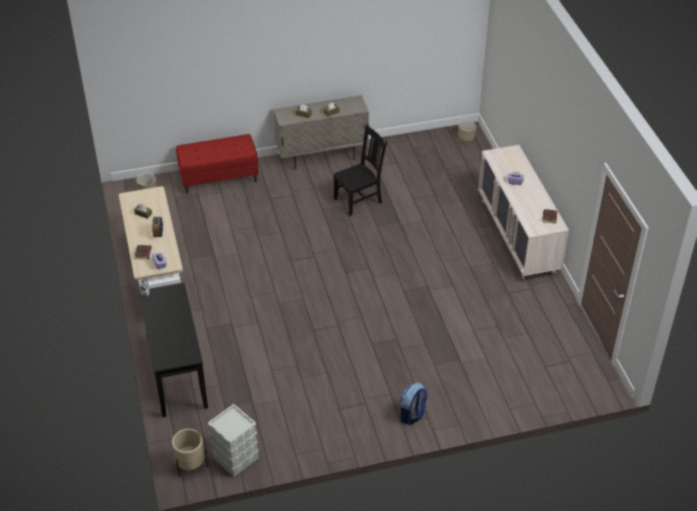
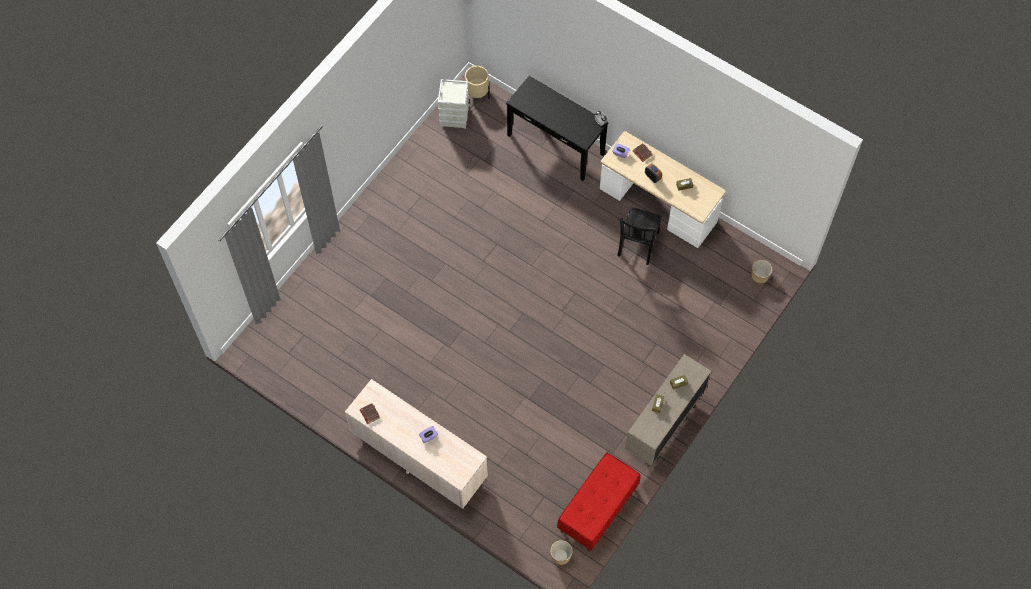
camera: 140 degrees right, 20 degrees up
red bench [176,134,259,194] -> red bench moved to [557,453,641,551]
black chair [333,124,387,216] -> black chair moved to [617,207,662,265]
backpack [400,382,428,424] -> none

